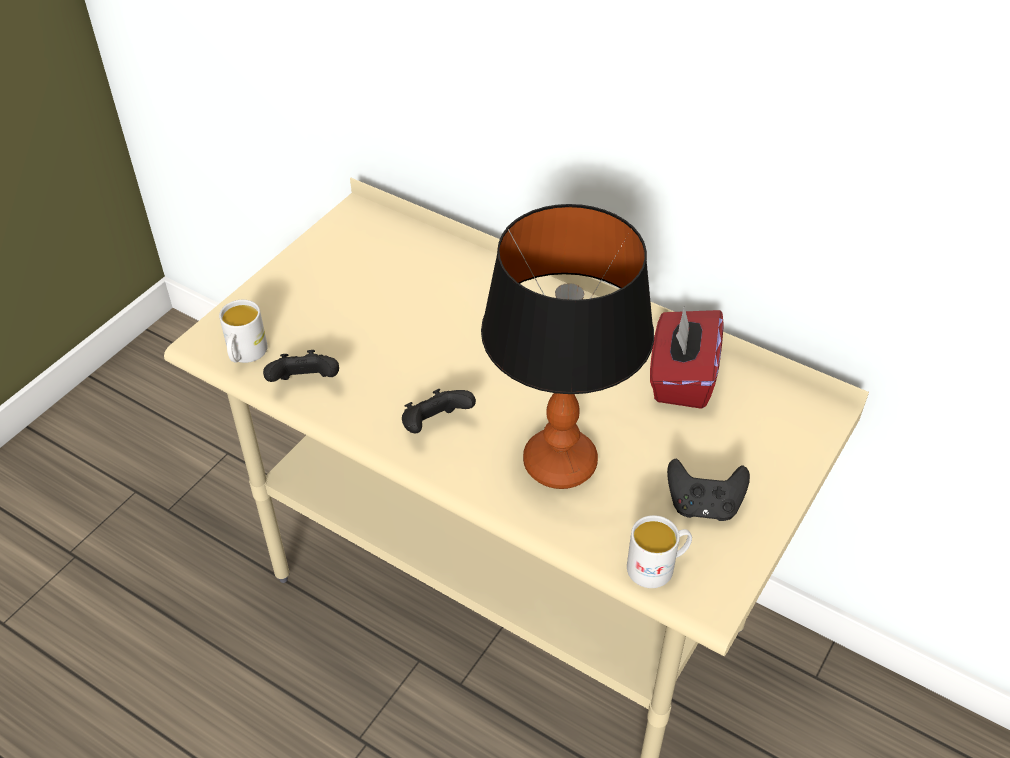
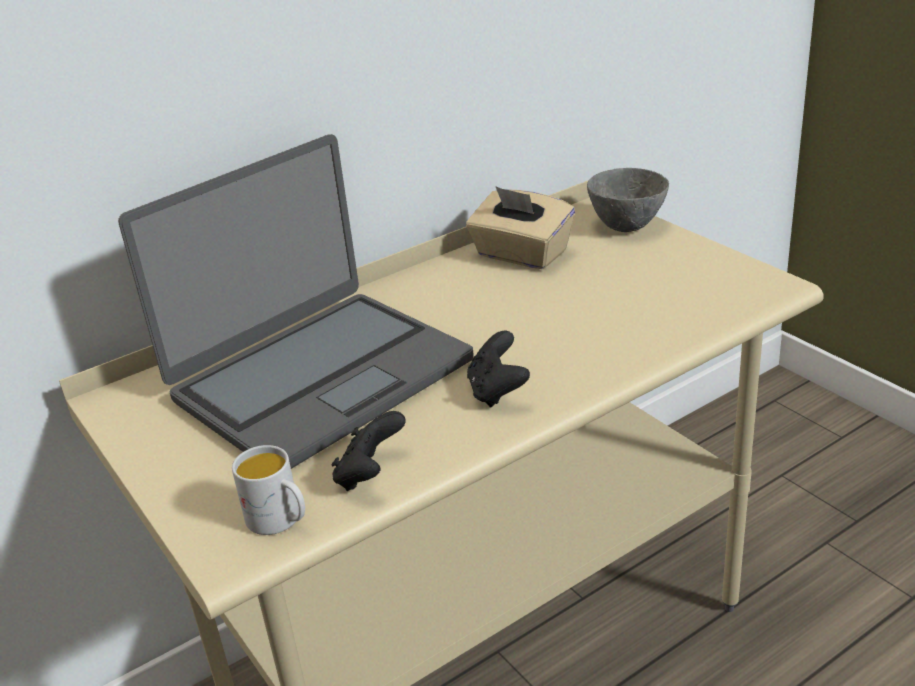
camera: 65 degrees left, 15 degrees down
table lamp [481,204,654,489] -> none
white mug [627,515,692,588] -> none
red tissue box [650,306,724,409] -> beige tissue box [466,186,575,269]
black game controller [667,459,750,521] -> none
none -> laptop [118,134,473,469]
none -> grey bowl [587,168,669,232]

